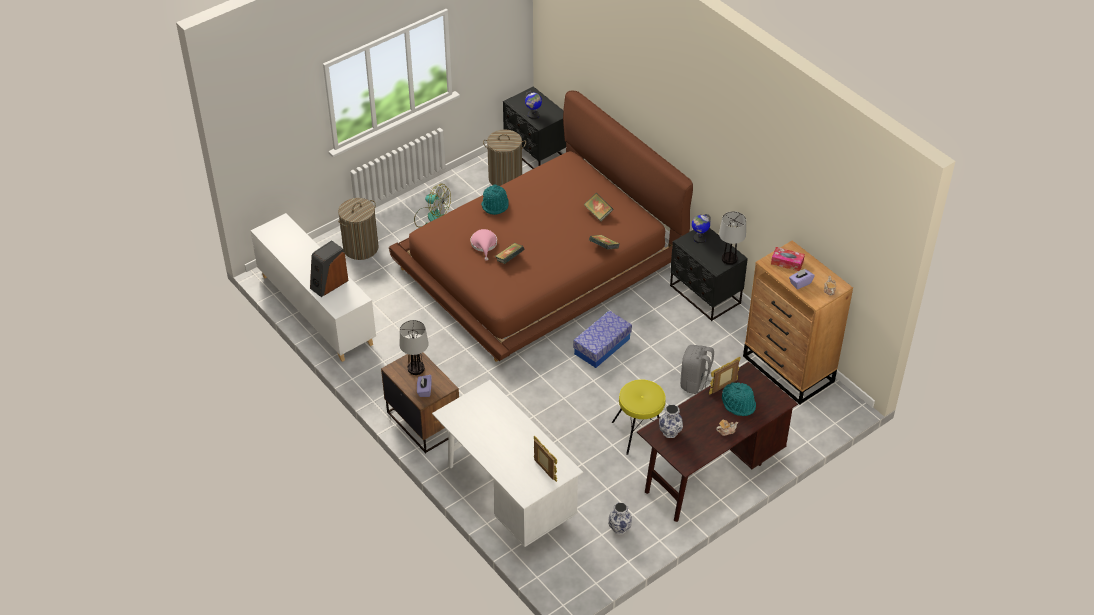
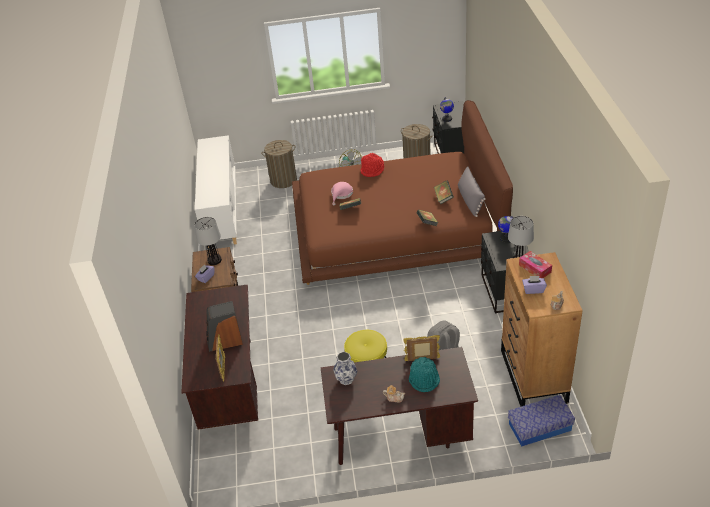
camera: 35 degrees right, 5 degrees down
speaker [310,240,348,297] -> speaker moved to [206,301,243,352]
white desk [432,380,583,547] -> brown desk [181,284,258,430]
turquoise hat [481,184,509,215] -> red hat [360,153,384,177]
storage box [573,310,632,368] -> storage box moved to [508,395,575,446]
vase [608,502,632,535] -> none
none -> grey pillow [458,166,486,217]

